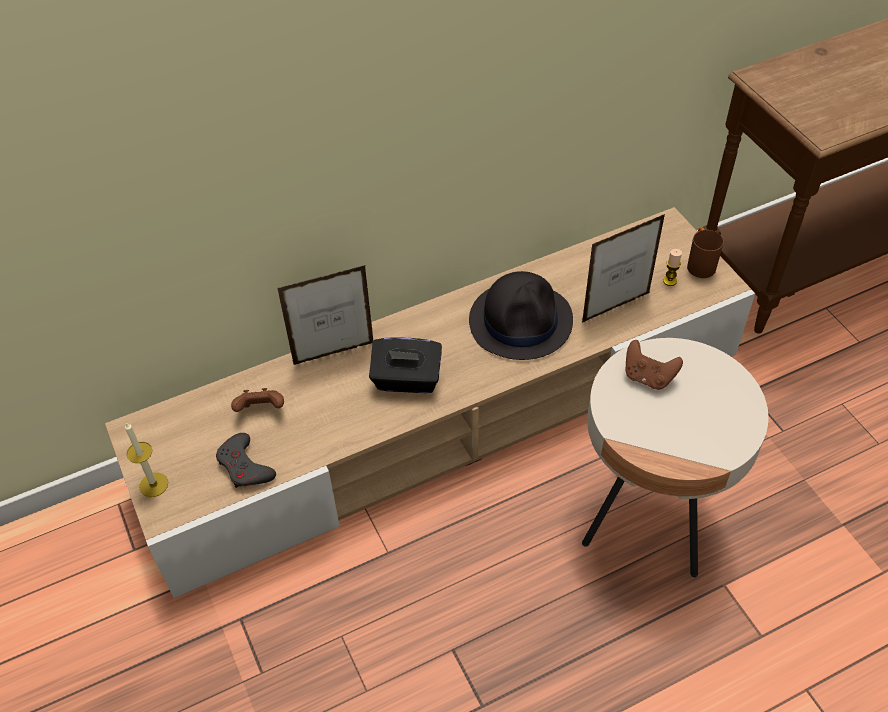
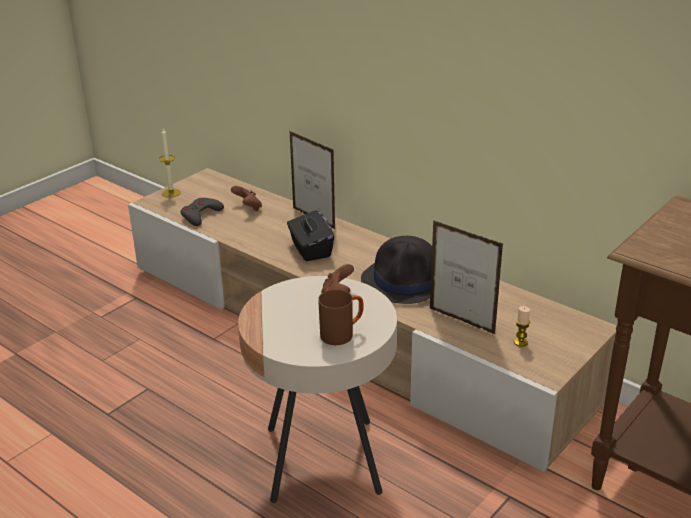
camera: 65 degrees right, 20 degrees down
brown mug [687,227,724,278] -> brown mug moved to [318,290,363,345]

